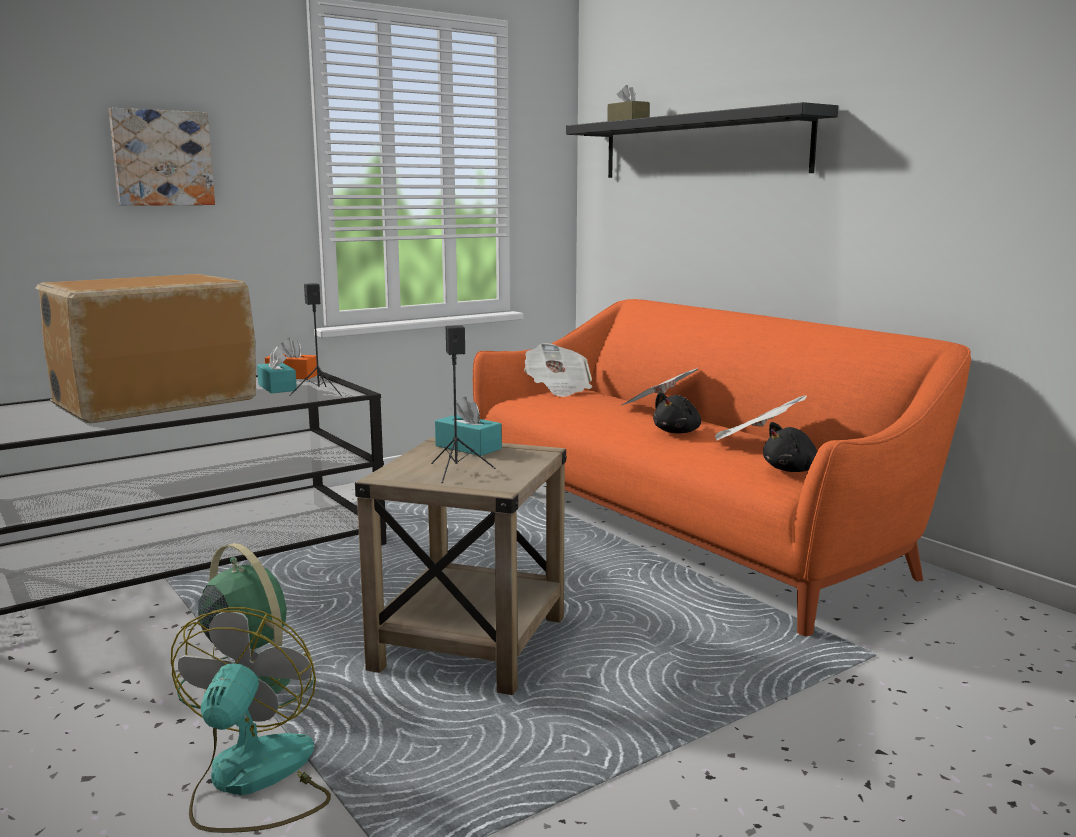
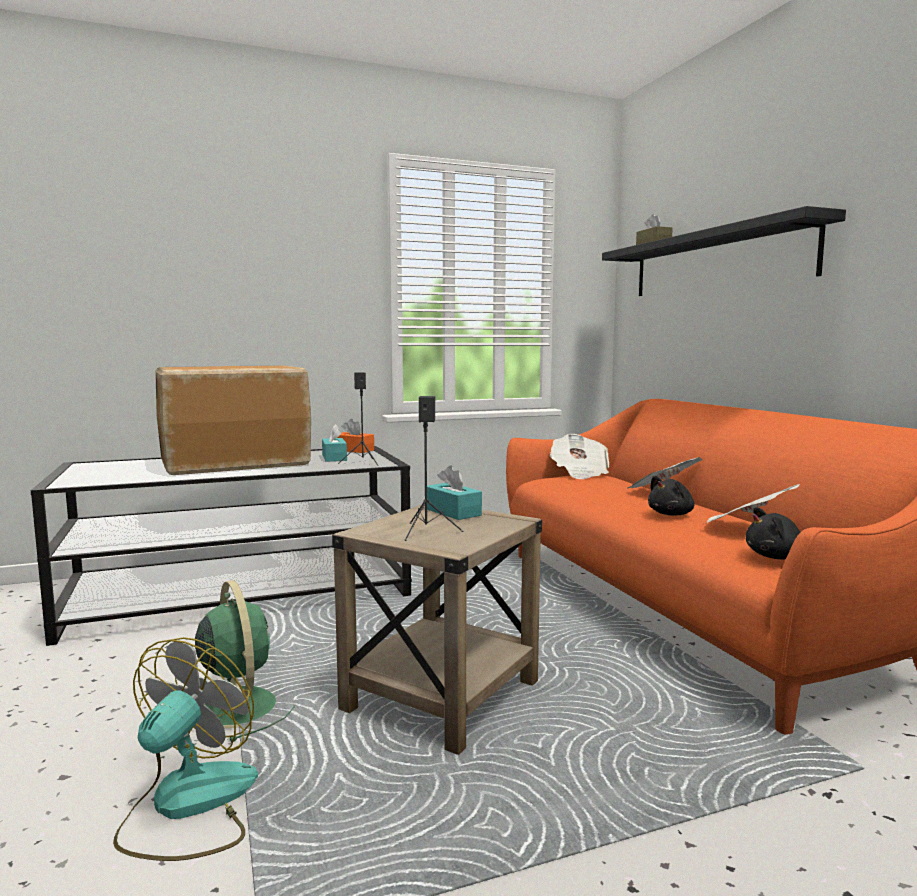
camera: 15 degrees right, 5 degrees down
picture [109,108,215,206] -> none

